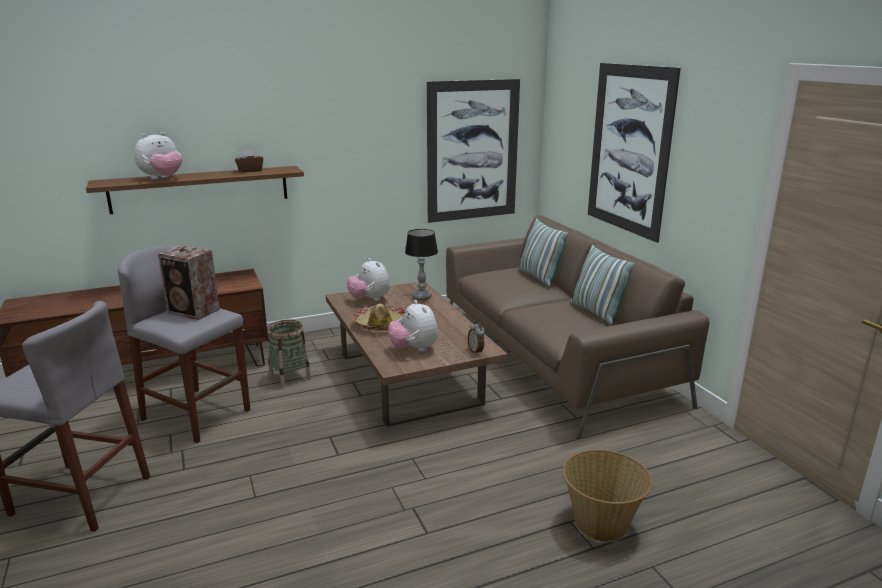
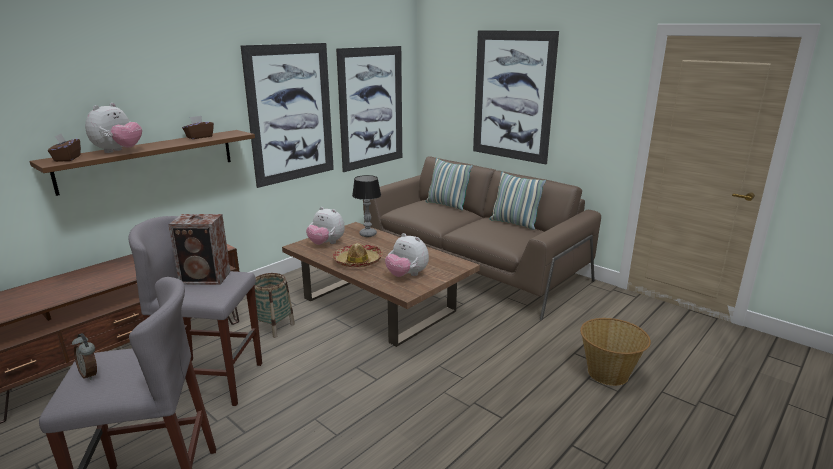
camera: 25 degrees left, 0 degrees up
alarm clock [468,321,485,355] -> alarm clock moved to [72,333,97,380]
none -> brown tissue box [48,134,81,162]
none -> picture [240,43,334,188]

